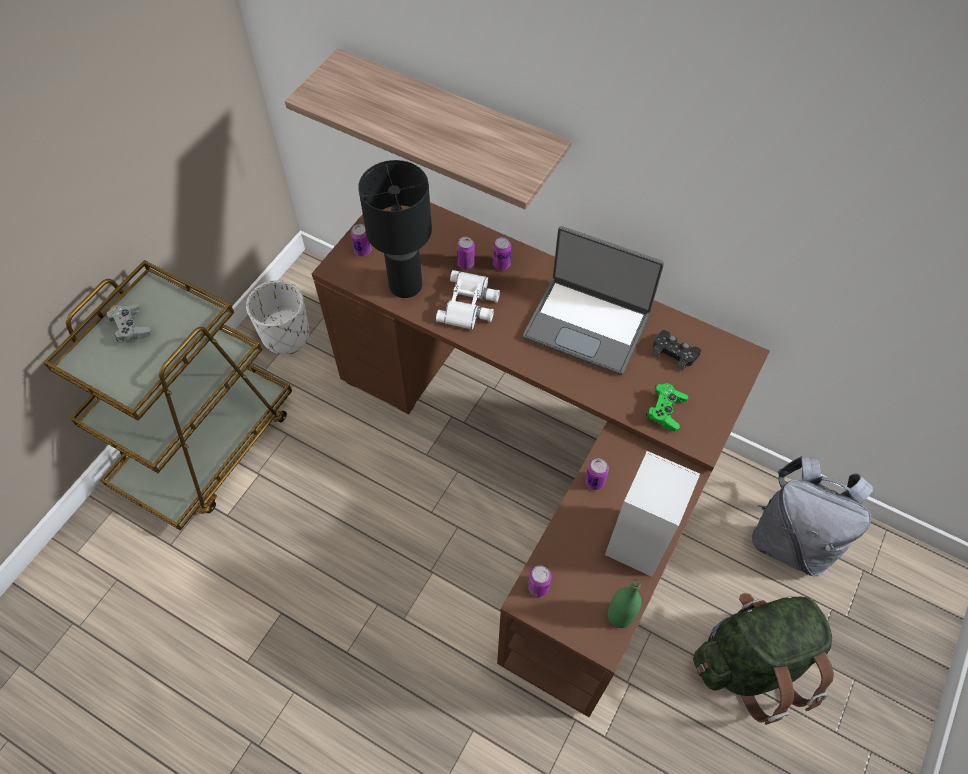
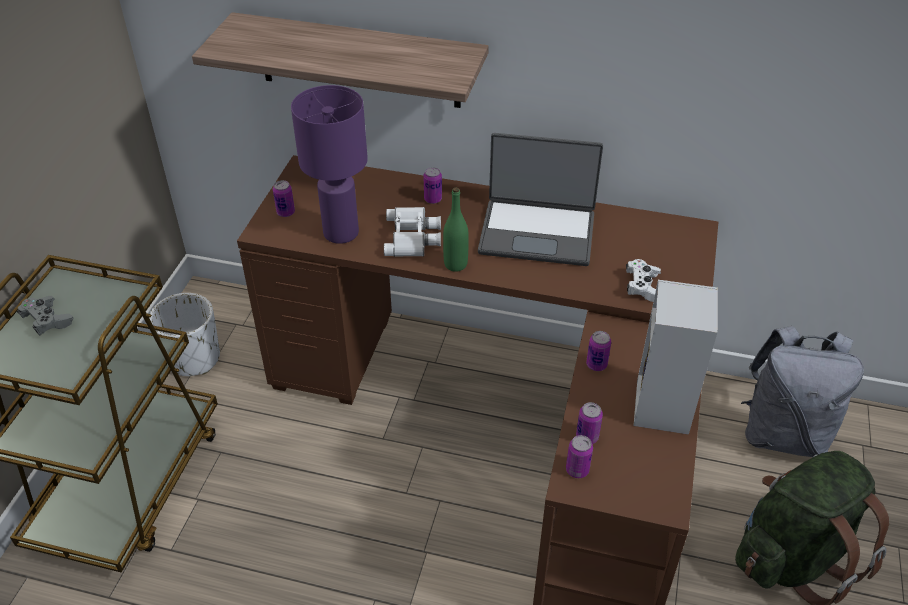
camera: 15 degrees left, 15 degrees down
black table lamp [358,160,432,298] -> purple table lamp [291,85,368,244]
can [457,237,475,269] -> can moved to [576,402,603,444]
green bottle [608,579,641,628] -> green bottle moved to [443,187,469,272]
green game controller [646,383,688,431] -> white game controller [626,259,661,302]
black game controller [652,330,701,371] -> none

